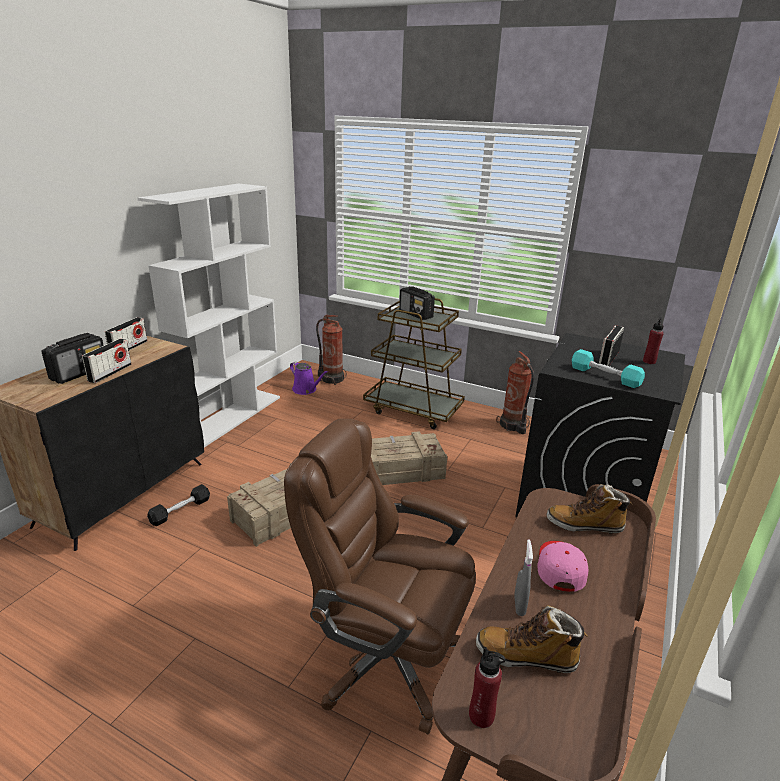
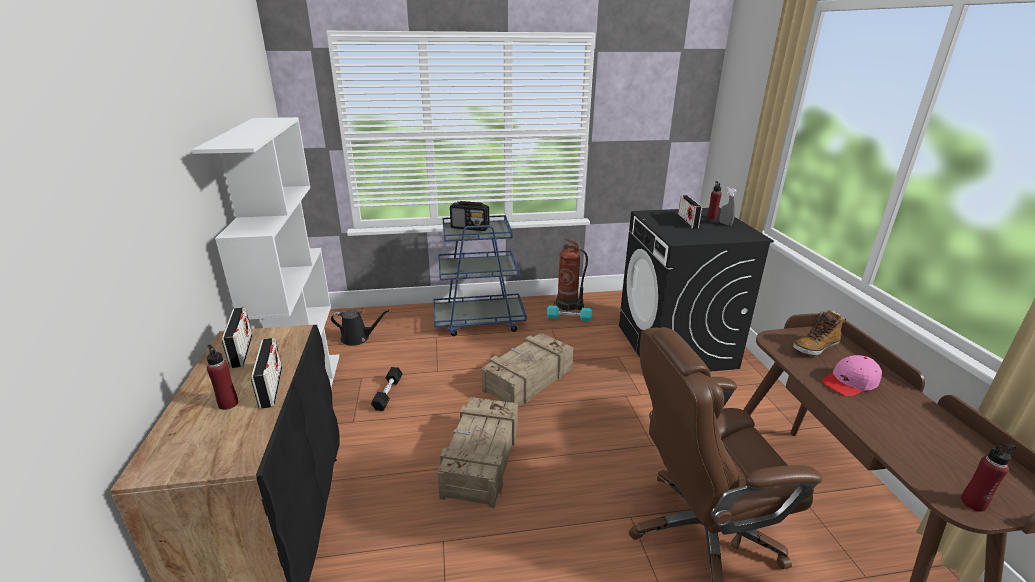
camera: 35 degrees left, 0 degrees up
radio [41,333,104,384] -> red bottle [207,344,238,410]
black dumbbell [147,484,210,526] -> black dumbbell moved to [371,367,403,411]
purple watering can [290,362,328,395] -> black watering can [331,310,389,346]
fire extinguisher [316,315,347,385] -> none
brown cart [363,298,465,429] -> blue cart [433,215,527,336]
boot [476,605,588,673] -> none
grey spray bottle [514,539,533,616] -> grey spray bottle moved to [719,187,737,226]
pink cap [538,541,588,592] -> pink cap turned 90 degrees counterclockwise [822,355,882,397]
turquoise dumbbell [572,349,645,388] -> turquoise dumbbell moved to [547,305,592,321]

